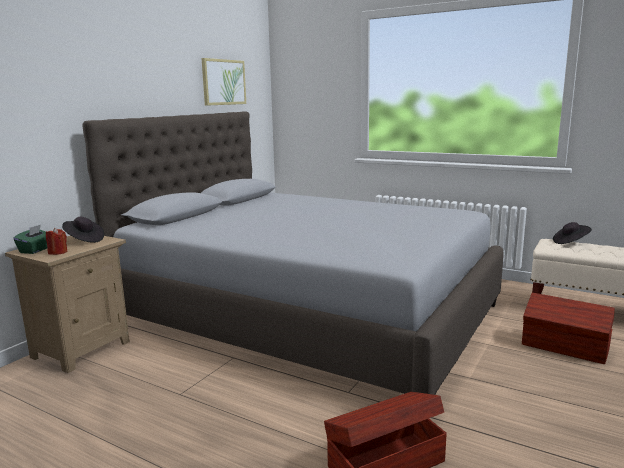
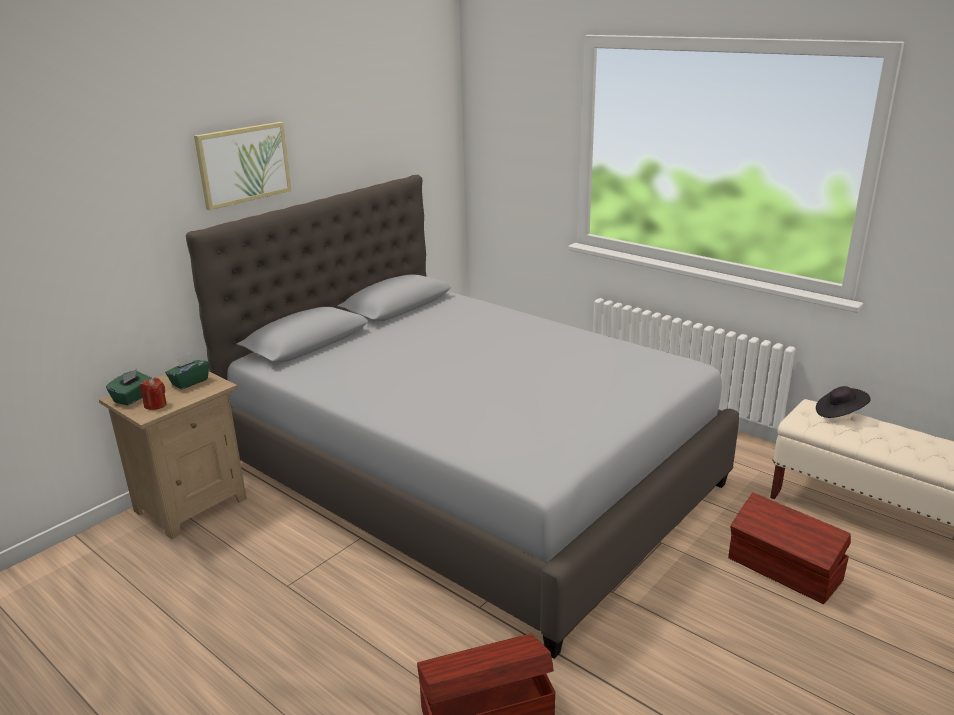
camera: 10 degrees right, 10 degrees up
black hat [62,217,104,243] -> green tissue box [165,353,209,390]
picture [201,58,246,106] -> picture moved to [194,122,291,210]

